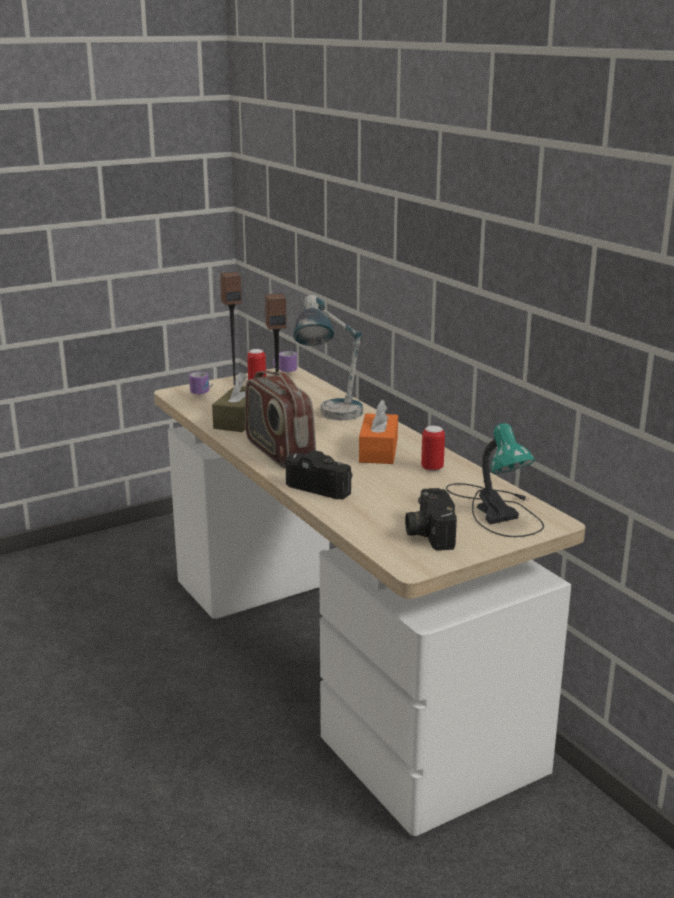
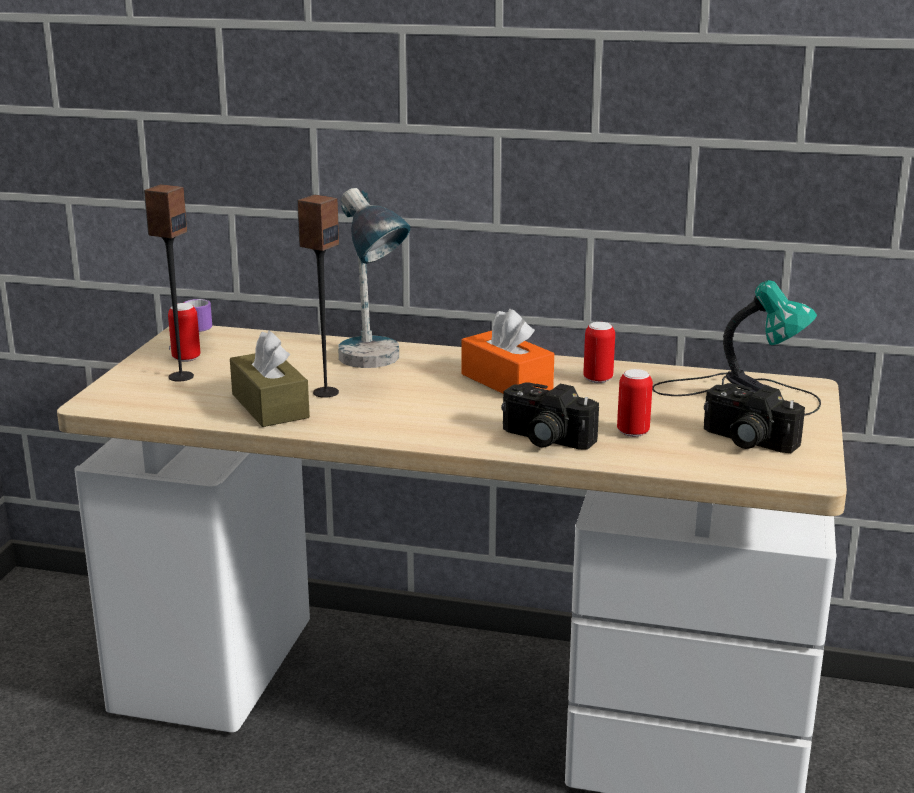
camera: 45 degrees left, 0 degrees up
mug [189,372,213,396] -> none
radio [245,370,316,468] -> none
camera [285,450,353,499] -> camera turned 135 degrees counterclockwise [501,382,599,450]
none -> can [617,369,653,437]

